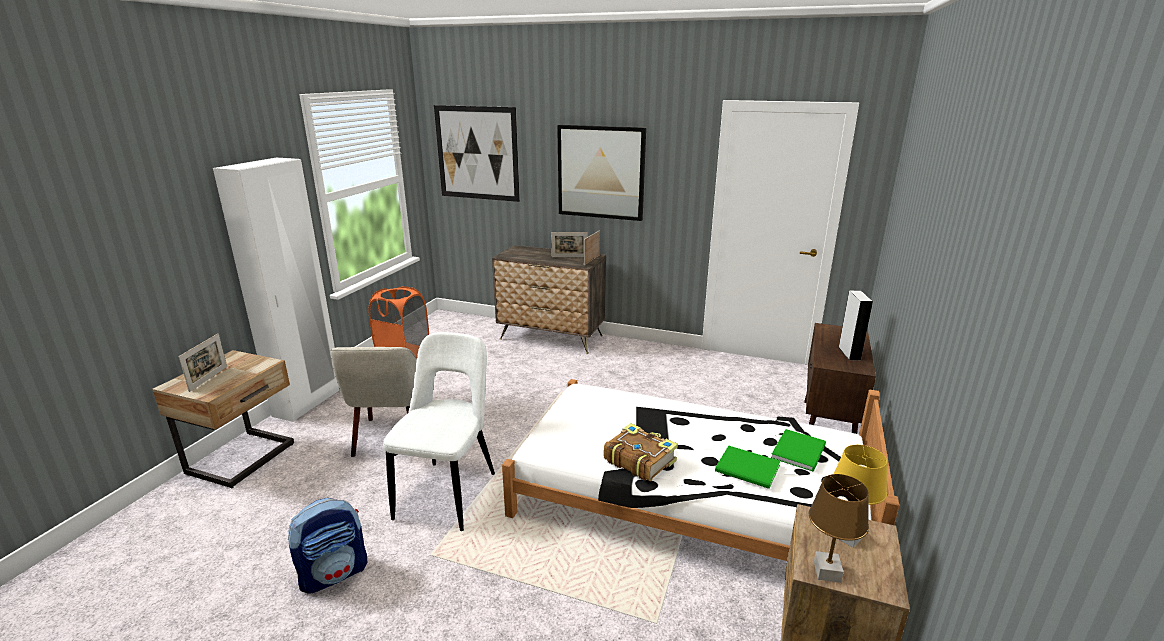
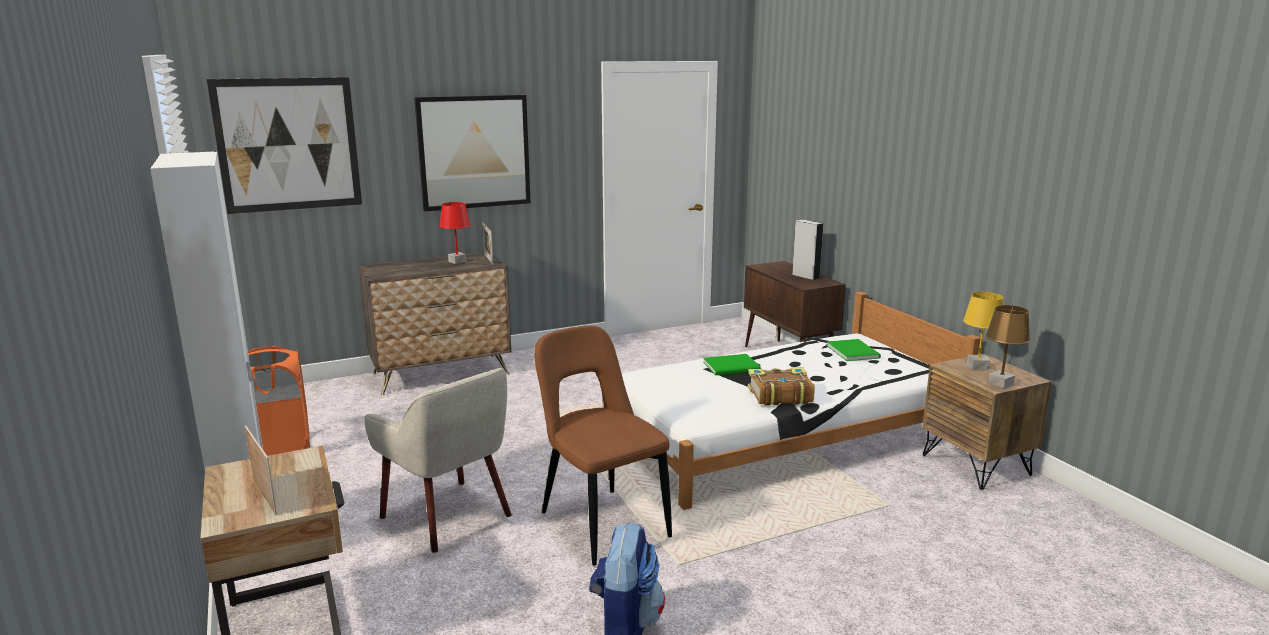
camera: 45 degrees left, 5 degrees down
white chair [383,332,495,531] -> brown chair [534,325,672,566]
picture frame [551,232,587,257] -> red table lamp [440,202,470,264]
green book [715,446,781,489] -> green book moved to [703,354,761,375]

